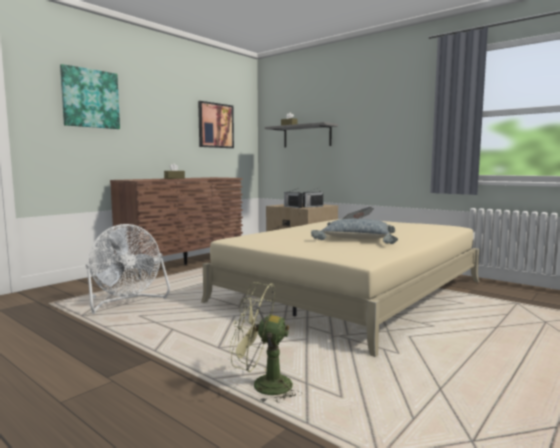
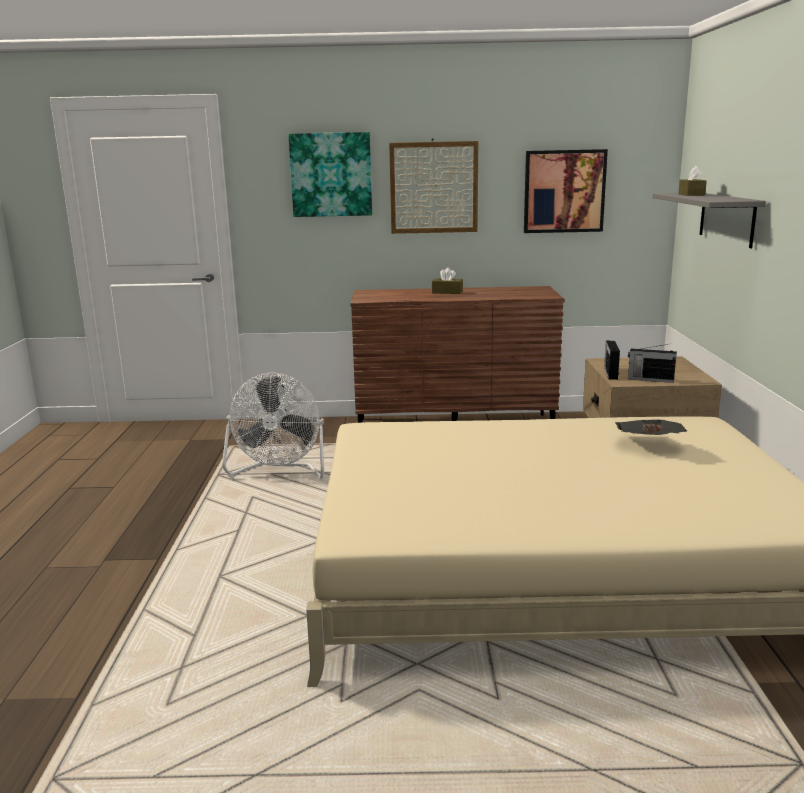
camera: 50 degrees right, 10 degrees up
green fan [230,282,300,403] -> none
pillow [311,219,398,244] -> none
none -> picture [389,138,478,234]

